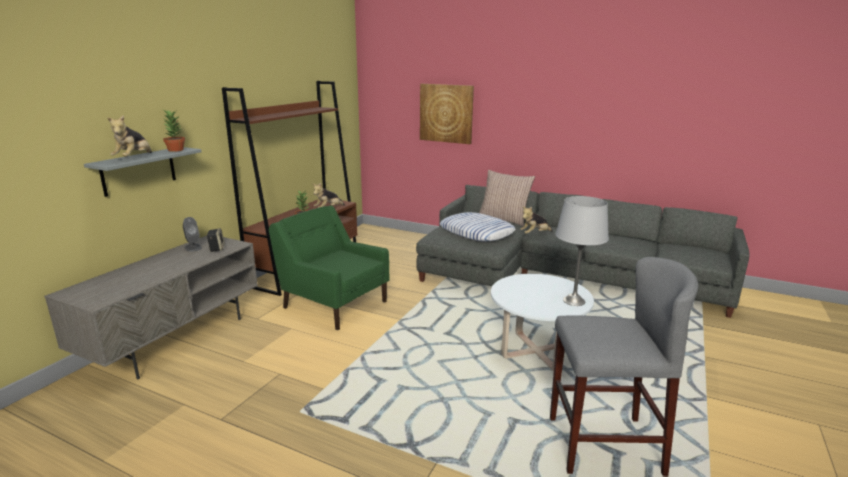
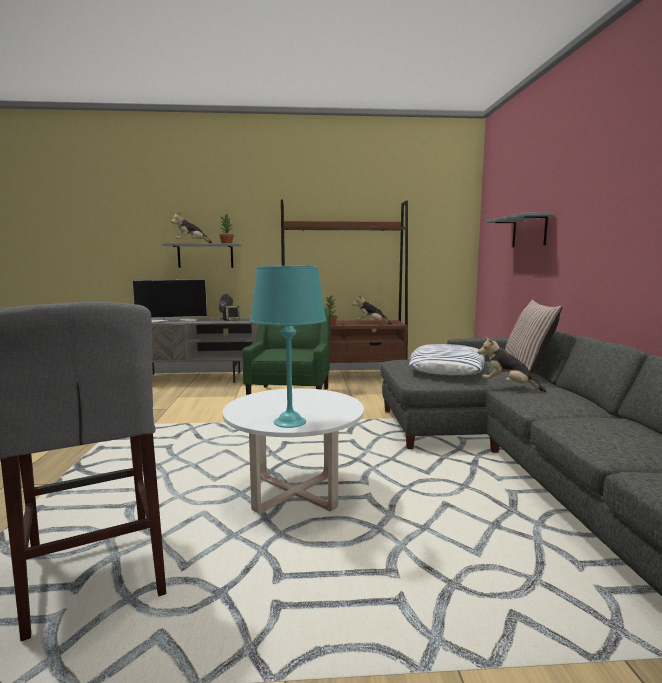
camera: 60 degrees right, 10 degrees down
picture [420,84,474,144] -> grey shelf [486,212,554,247]
grey table lamp [555,196,609,306] -> turquoise table lamp [250,266,326,428]
none -> television [132,280,207,323]

